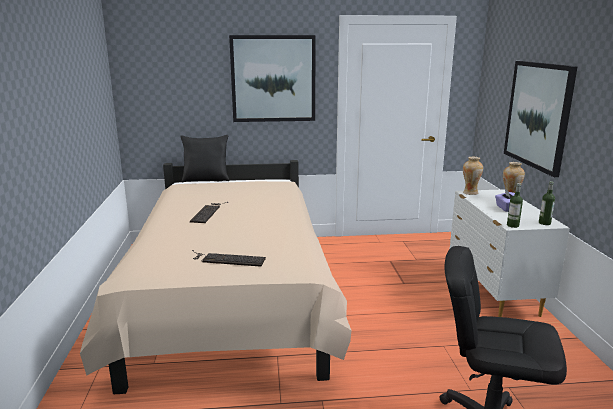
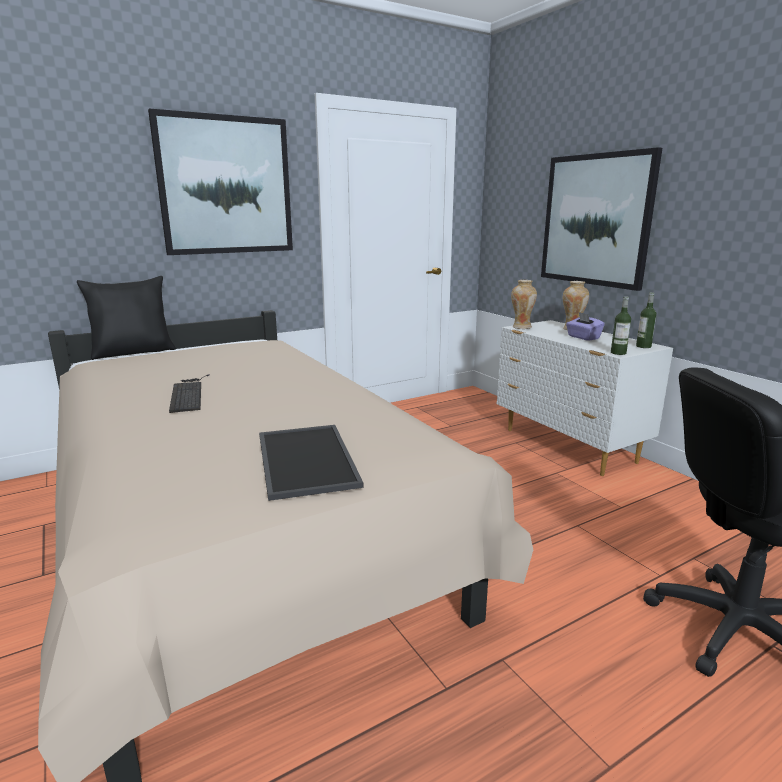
camera: 25 degrees left, 0 degrees up
keyboard [192,250,266,267] -> tray [259,425,364,501]

